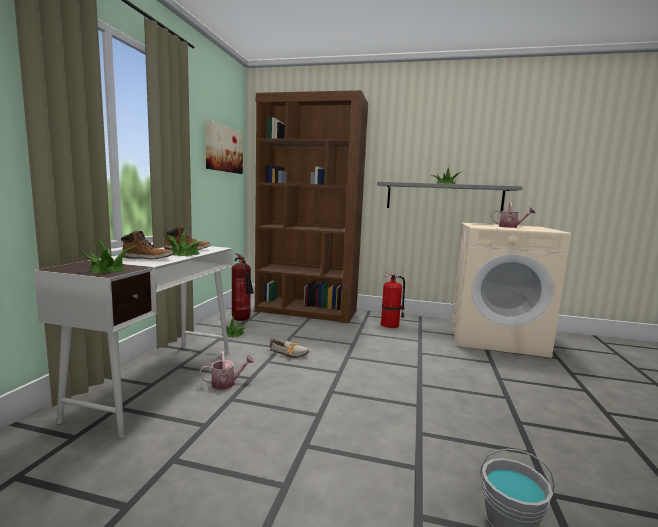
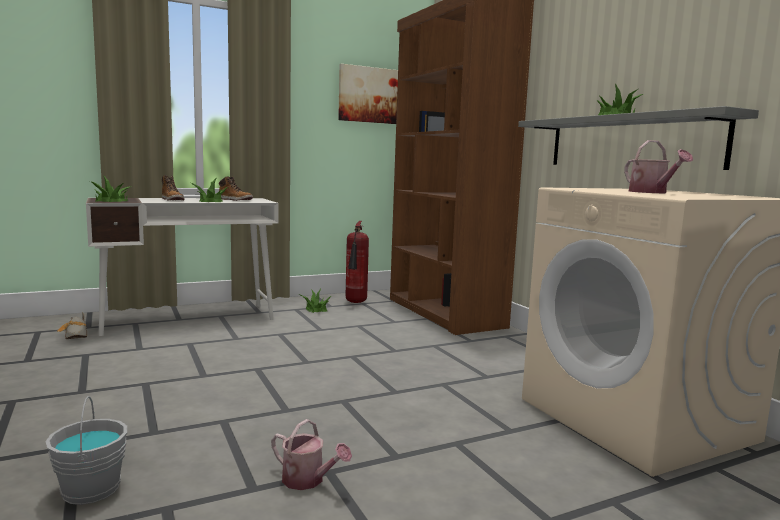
camera: 50 degrees right, 0 degrees up
watering can [199,351,254,390] -> watering can moved to [271,419,352,490]
shoe [270,338,309,358] -> shoe moved to [57,312,87,339]
fire extinguisher [381,271,405,328] -> none

